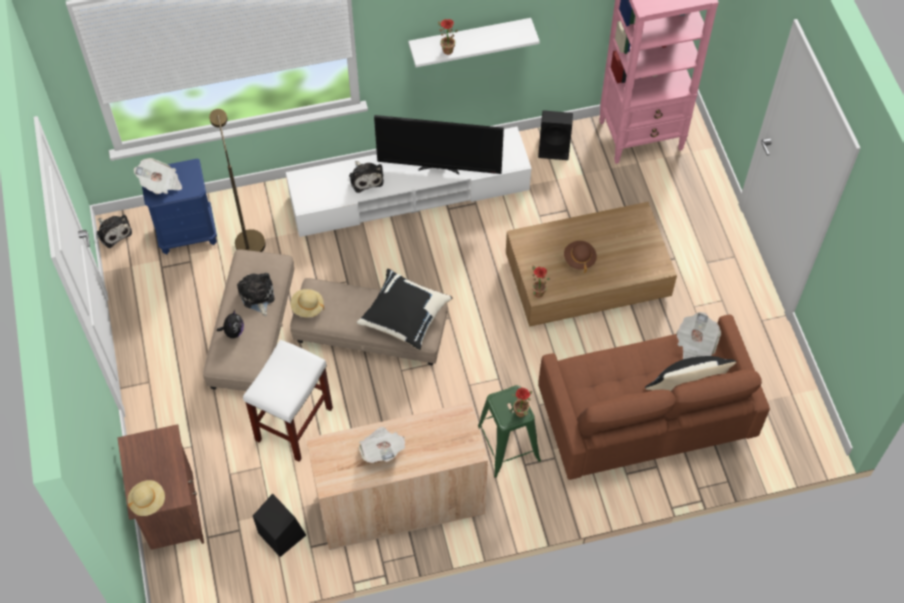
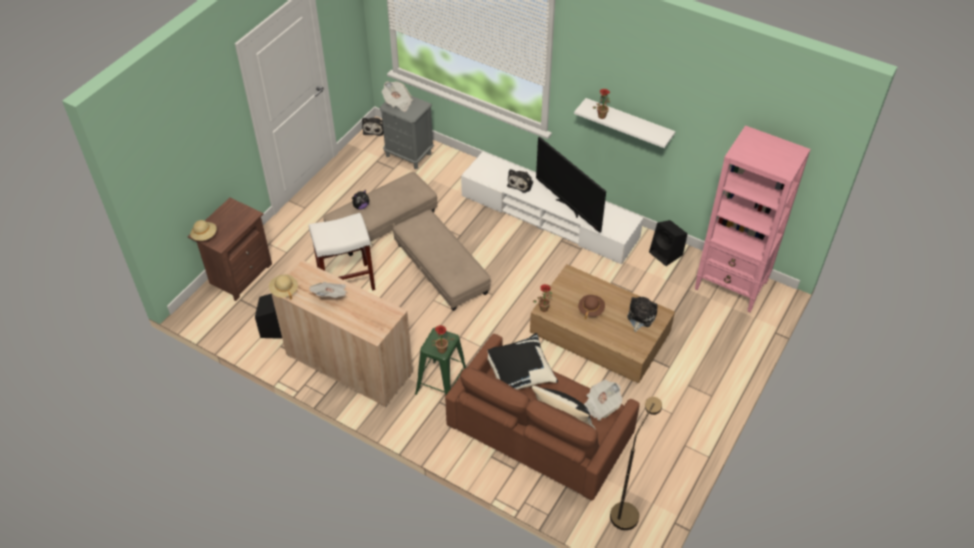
camera: 45 degrees right, 10 degrees down
blue nightstand [142,158,217,255] -> grey nightstand [380,96,434,169]
brown floor lamp [209,109,266,252] -> brown floor lamp moved to [610,397,662,530]
plush toy [237,273,275,316] -> plush toy moved to [627,297,658,332]
beige hat [291,289,324,317] -> beige hat moved to [269,274,298,300]
black pillow [357,269,452,350] -> black pillow moved to [487,333,558,390]

